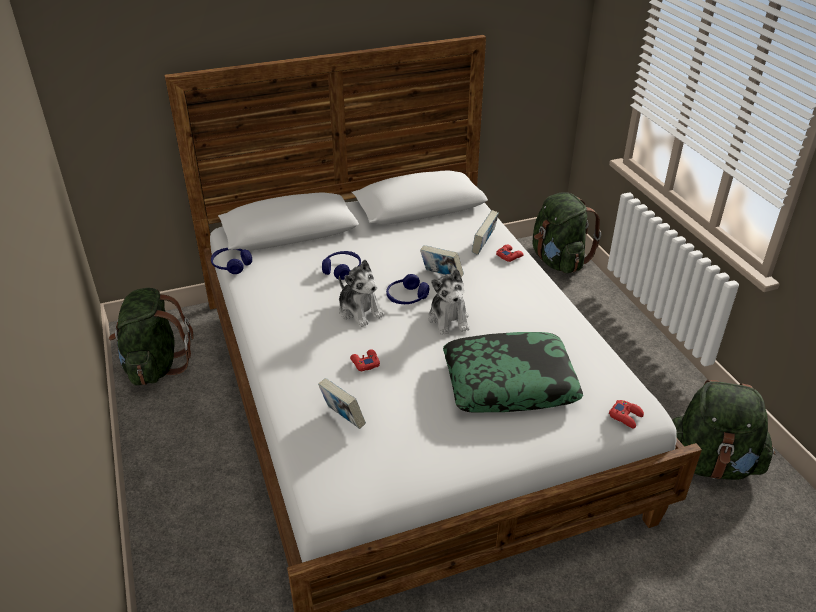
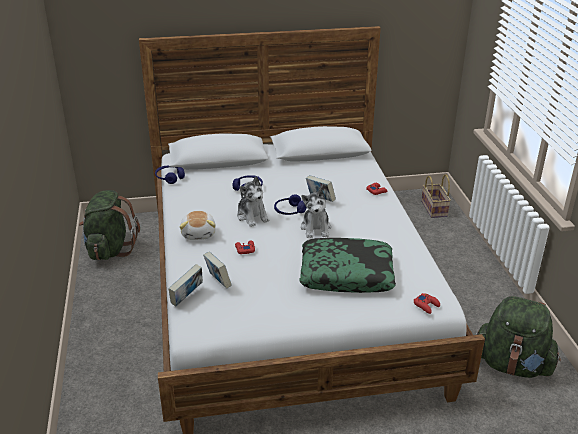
camera: 10 degrees right, 5 degrees down
book [472,210,499,255] -> book moved to [168,264,203,306]
green backpack [533,192,601,274] -> basket [421,174,451,218]
none -> plush toy [180,211,216,240]

